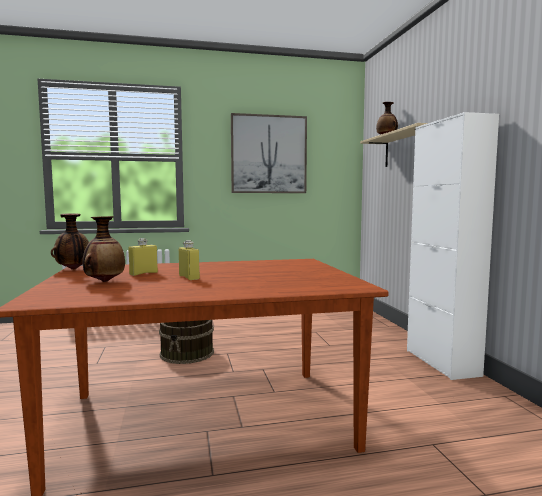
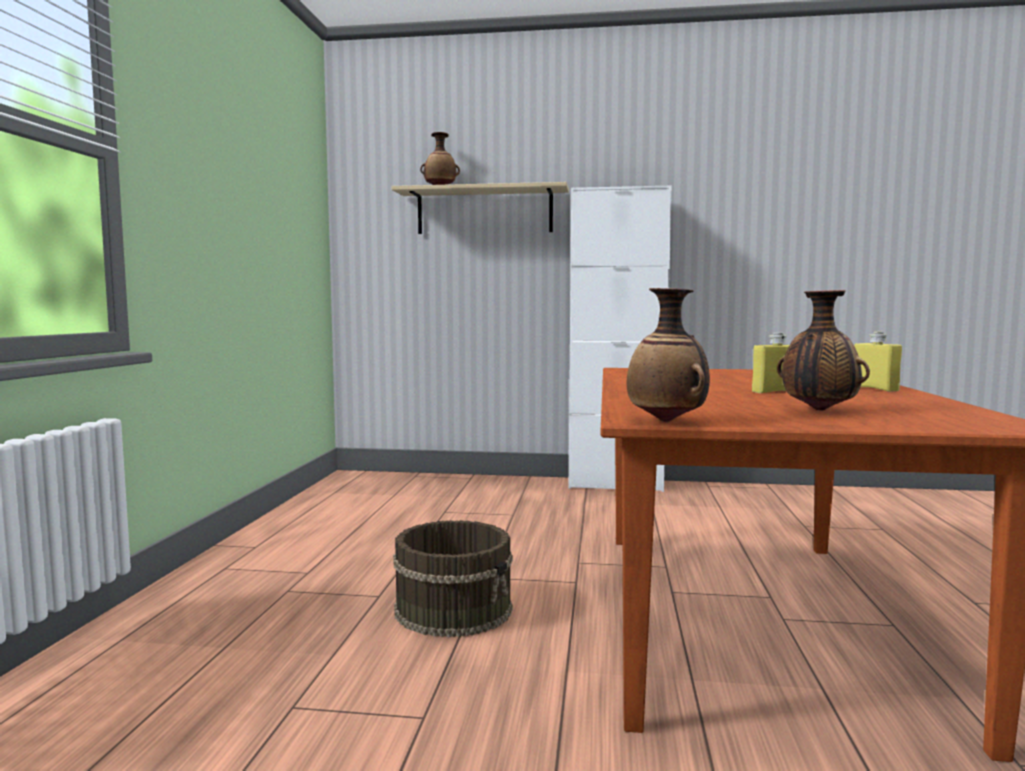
camera: 70 degrees left, 0 degrees up
yellow bottle [128,238,158,276] -> yellow bottle moved to [854,332,902,392]
picture [231,113,307,193] -> none

